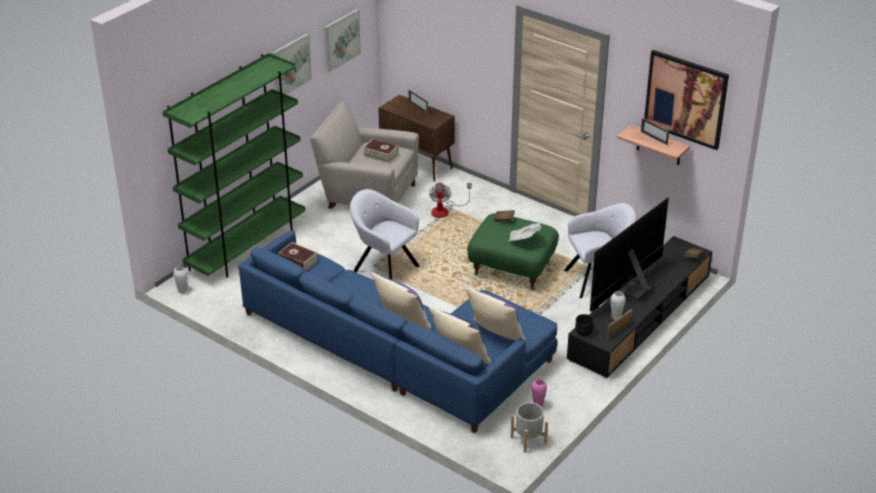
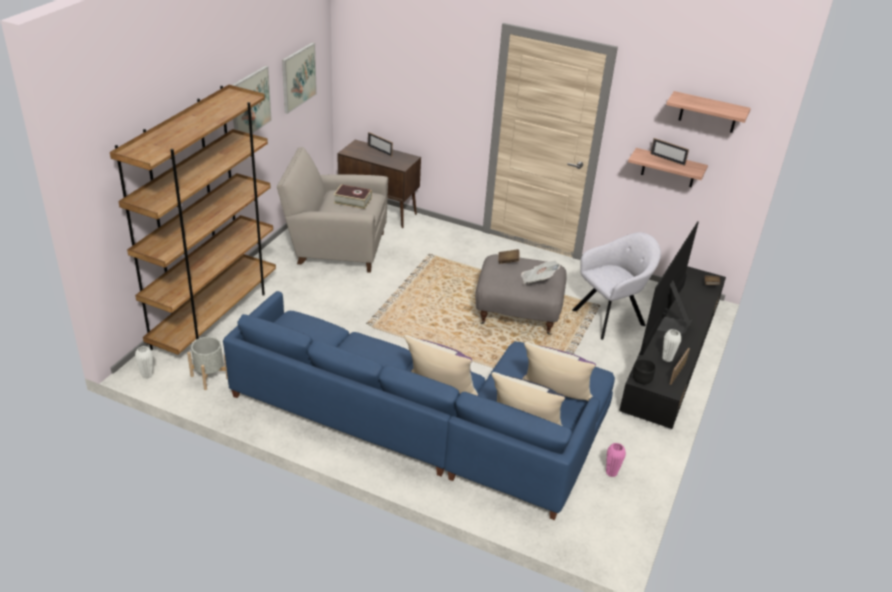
camera: 15 degrees left, 0 degrees up
green bookcase [162,53,305,278] -> brown bookcase [110,85,276,355]
book [278,242,318,271] -> none
grey armchair [350,189,420,280] -> none
fan [429,182,472,218] -> none
green ottoman [467,213,559,290] -> grey ottoman [475,254,567,335]
grey planter [510,402,548,453] -> grey planter moved to [187,337,228,390]
picture [644,50,729,150] -> shelf [666,91,751,133]

